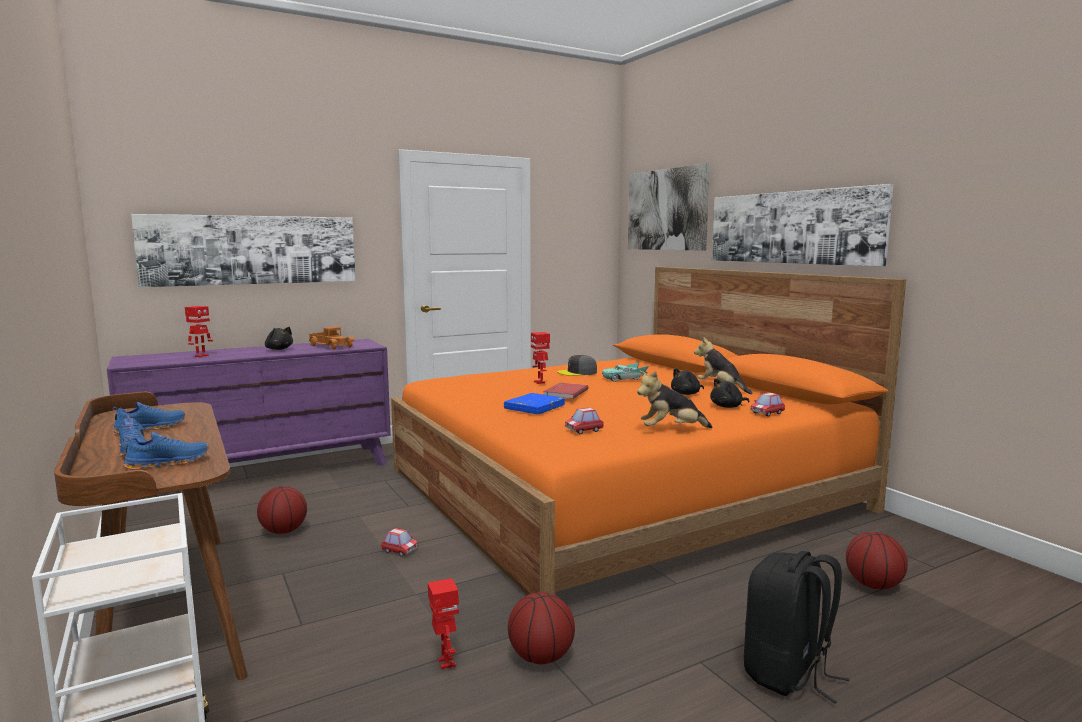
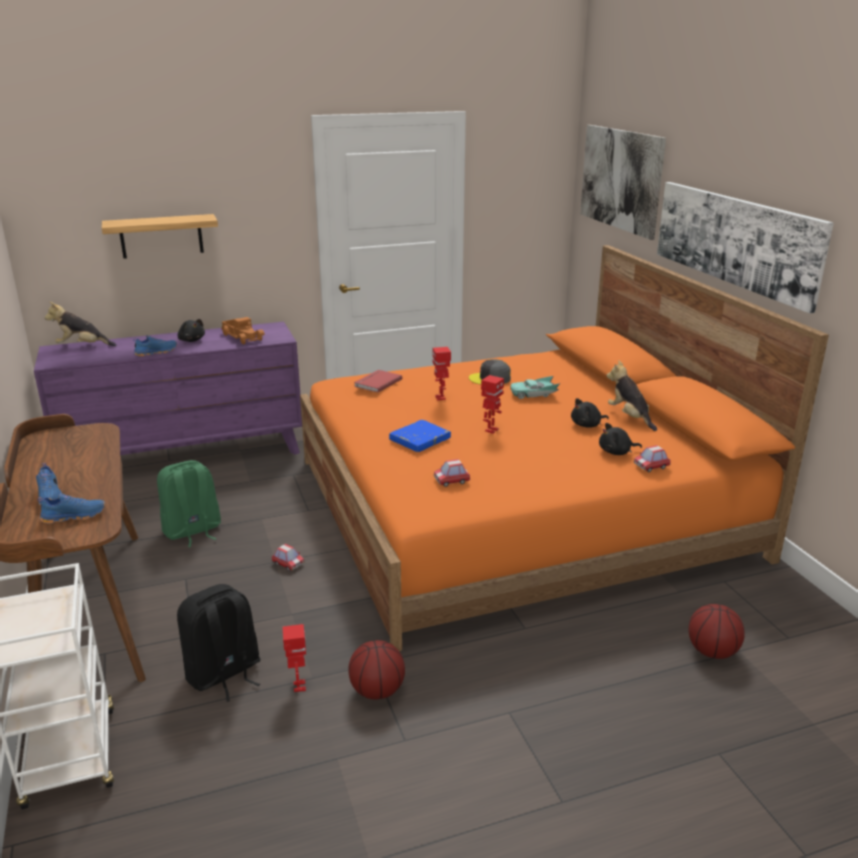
camera: 10 degrees right, 15 degrees up
blue shoe [112,402,185,434] -> blue shoe moved to [133,335,177,357]
picture [131,214,355,287] -> shelf [102,214,218,259]
toy robot [185,306,213,358] -> toy robot moved to [481,375,504,434]
basketball [257,486,307,534] -> green backpack [157,460,221,548]
red book [543,383,588,399] -> red book moved to [354,370,402,393]
plush toy [637,370,712,428] -> plush toy moved to [45,301,116,346]
black backpack [744,551,849,704] -> black backpack moved to [177,584,261,702]

